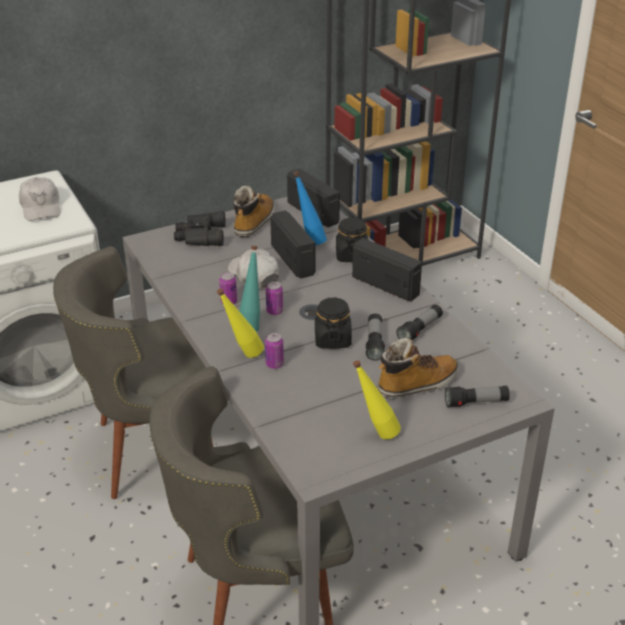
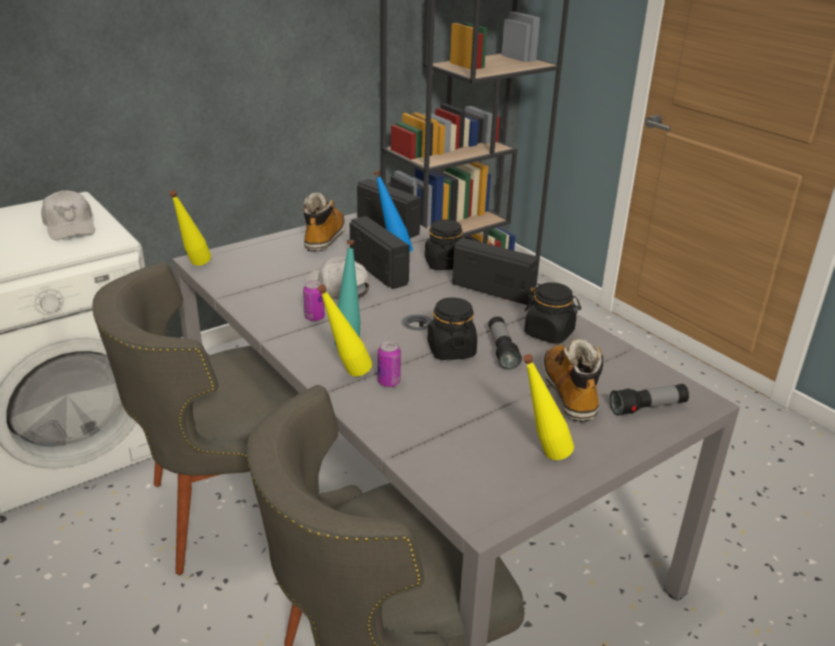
camera: 10 degrees left, 5 degrees down
black binoculars [174,211,226,246] -> none
can [266,281,283,315] -> none
boot [378,338,459,399] -> boot turned 60 degrees counterclockwise [543,339,603,422]
flashlight [396,305,443,340] -> black jar [524,283,581,344]
none -> yellow bottle [170,190,211,266]

